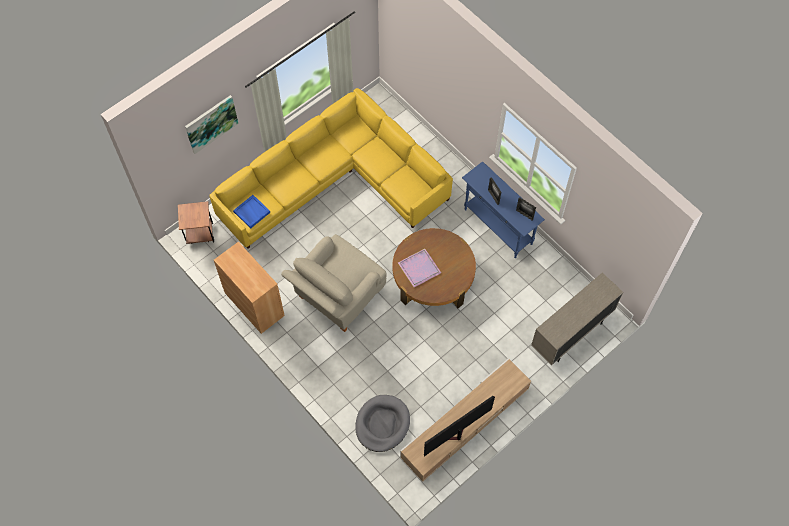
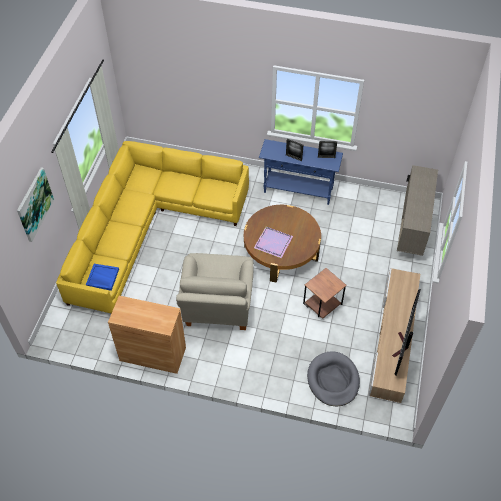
camera: 35 degrees left, 10 degrees down
brown side table [178,201,214,244] -> brown side table moved to [303,268,347,319]

